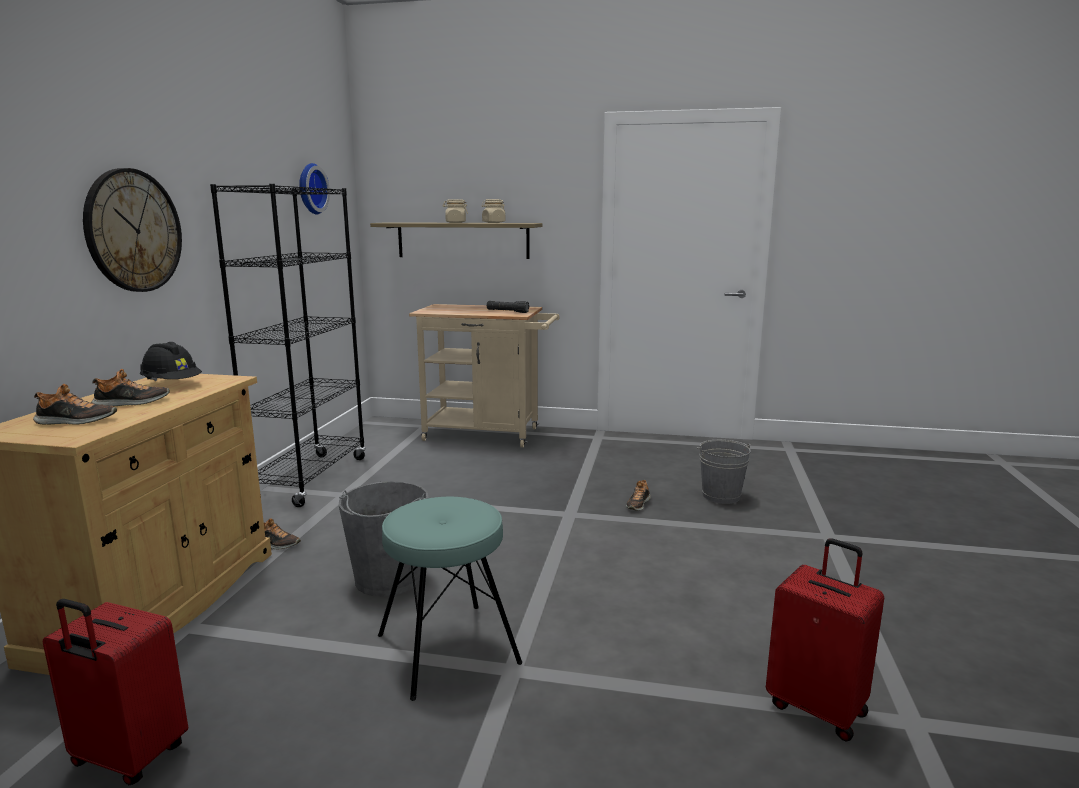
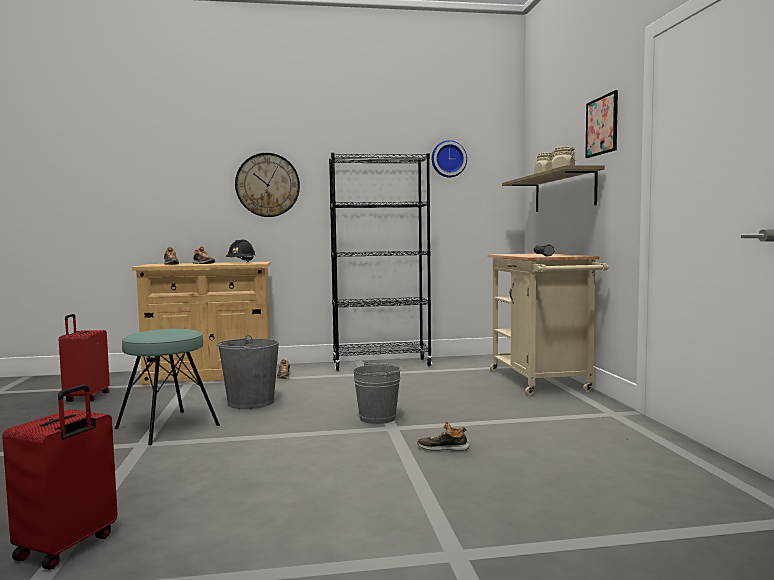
camera: 70 degrees right, 10 degrees down
grey bucket [697,440,751,504] -> grey bucket moved to [353,361,401,424]
none -> picture [585,90,618,158]

